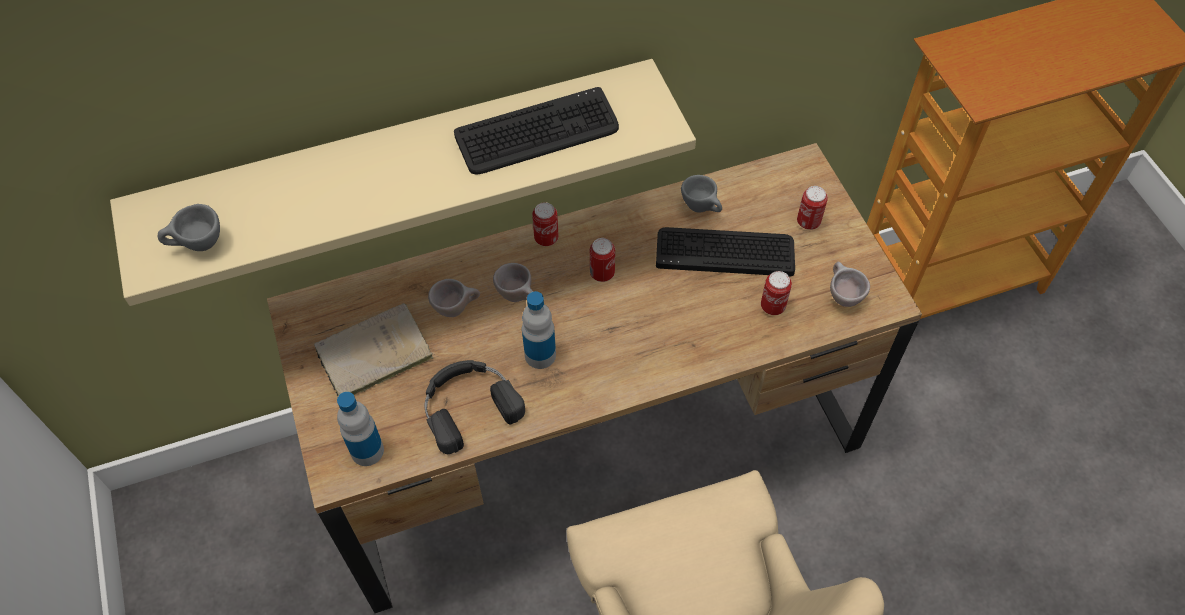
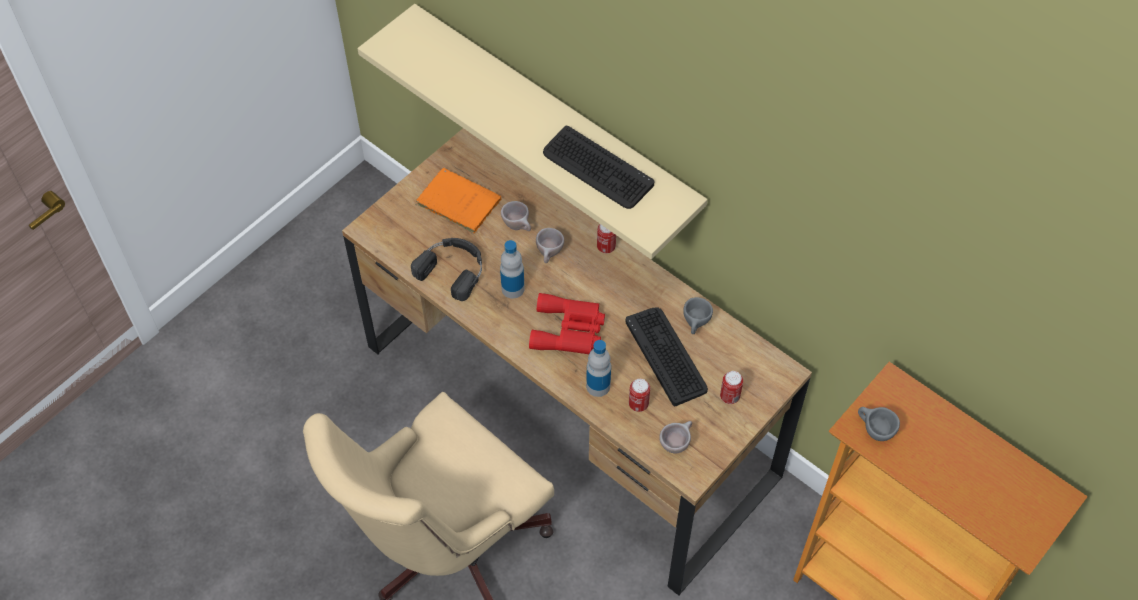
camera: 60 degrees right, 0 degrees up
grey cup [158,204,220,251] -> grey cup moved to [858,407,900,441]
beige book [314,303,433,396] -> orange book [416,168,502,233]
bottle [337,392,384,466] -> bottle moved to [586,340,611,397]
can [590,238,615,282] -> none
none -> red binoculars [529,293,605,354]

